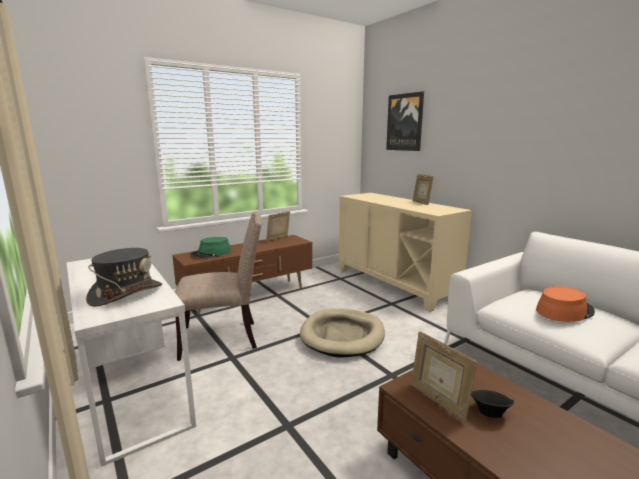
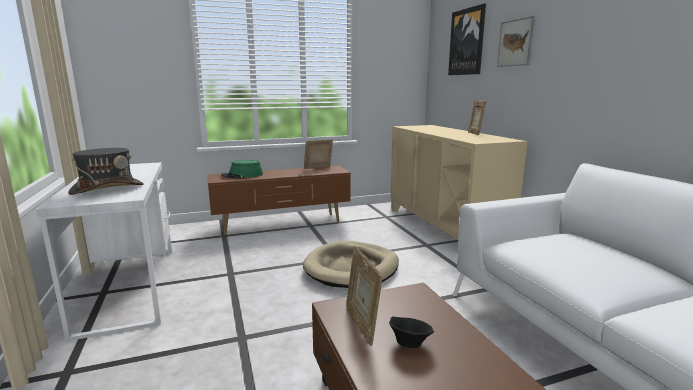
camera: 15 degrees right, 0 degrees up
beige chair [175,212,262,361] -> none
orange hat [536,286,595,322] -> none
none -> picture [497,16,535,67]

